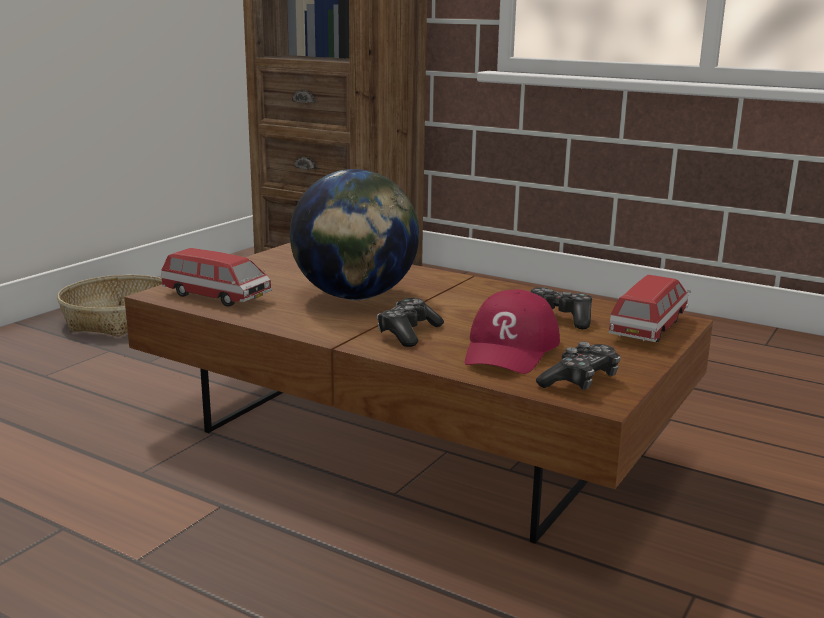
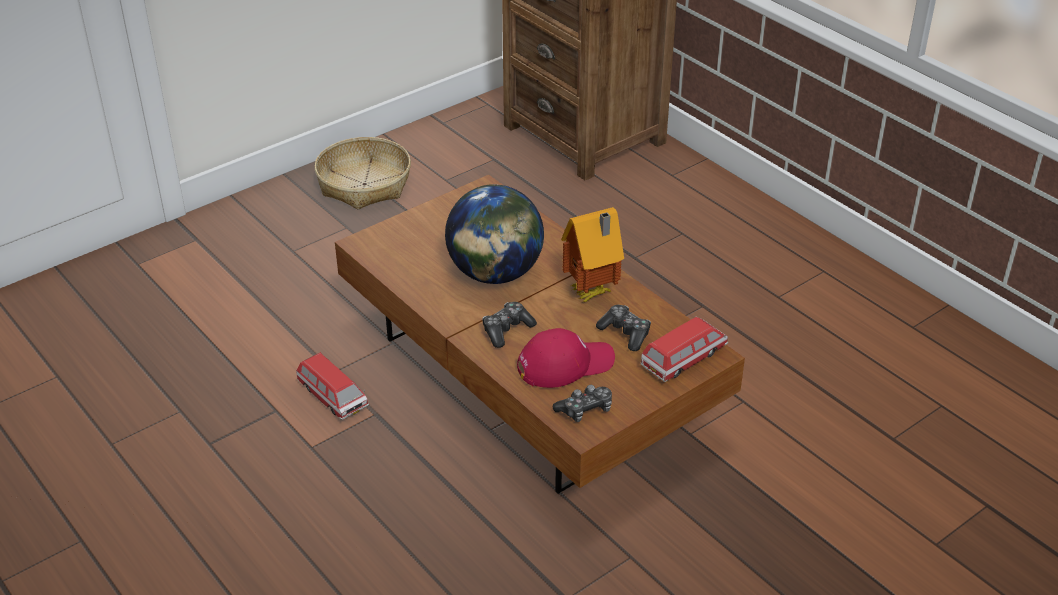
camera: 20 degrees right, 20 degrees up
toy car [161,248,272,307] -> toy car moved to [296,352,369,420]
red cap [465,290,560,374] -> red cap turned 150 degrees counterclockwise [517,328,615,388]
none -> toy house [561,207,624,303]

